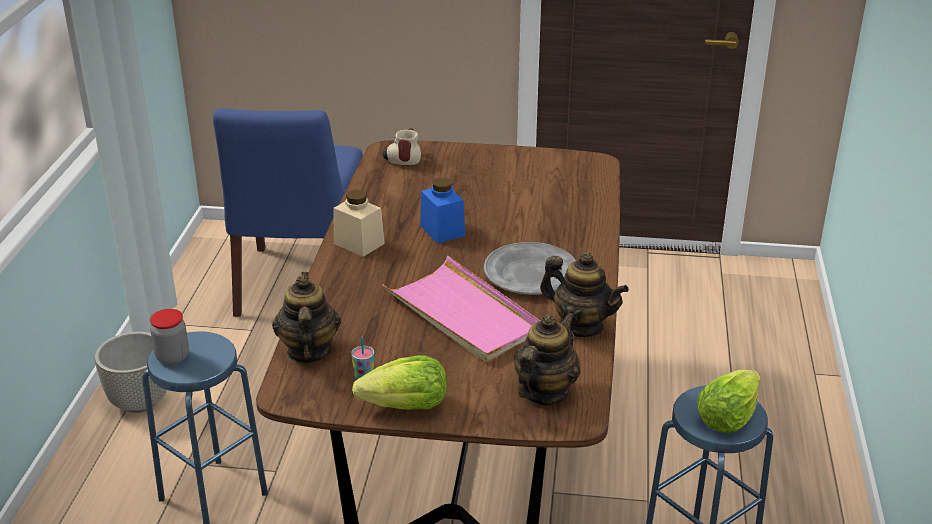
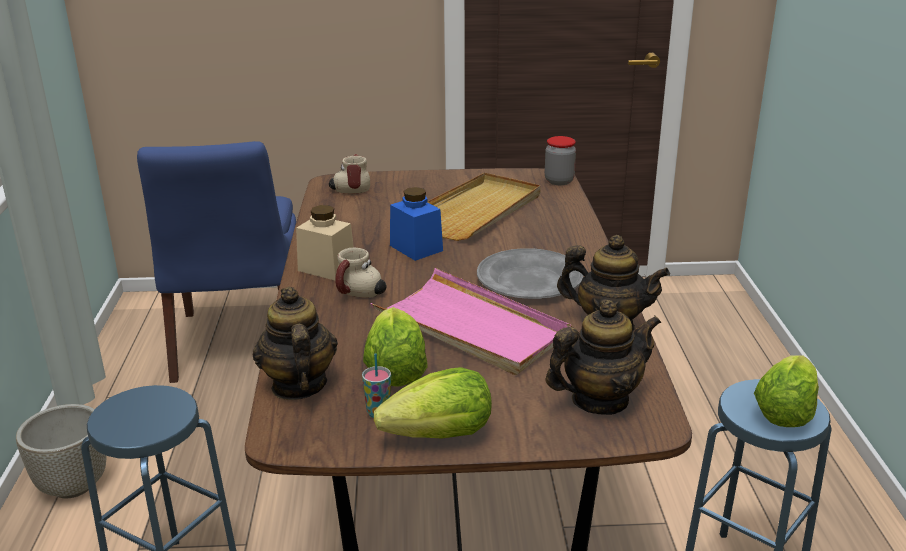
camera: 10 degrees left, 5 degrees down
jar [150,309,189,365] -> jar moved to [545,136,576,185]
teapot [514,313,580,406] -> teapot turned 45 degrees clockwise [546,300,661,415]
none -> mug [336,248,387,298]
none -> lettuce [363,307,428,387]
none -> beige tray [427,173,541,241]

